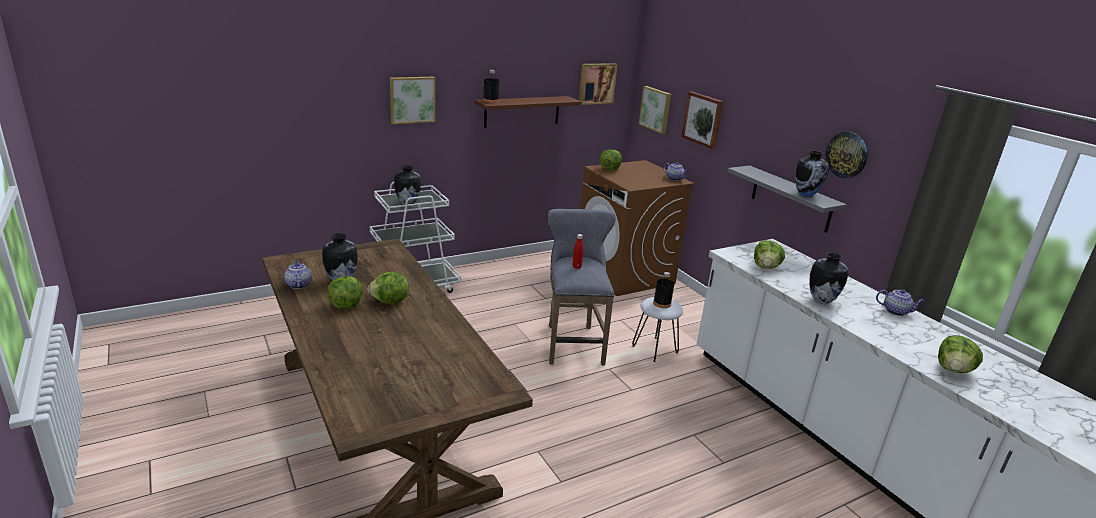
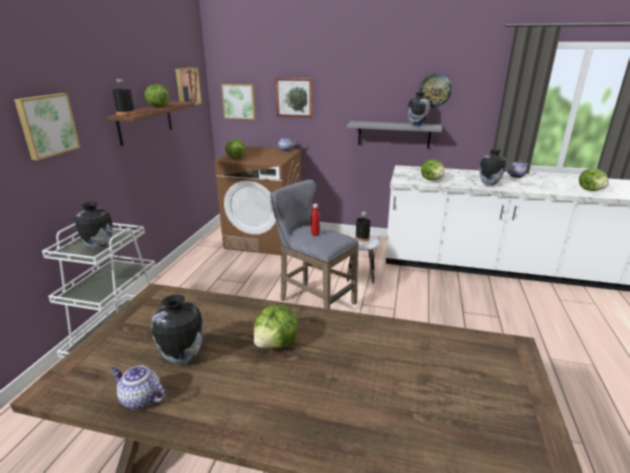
camera: 45 degrees left, 0 degrees up
lettuce [327,276,362,309] -> lettuce moved to [145,84,169,107]

